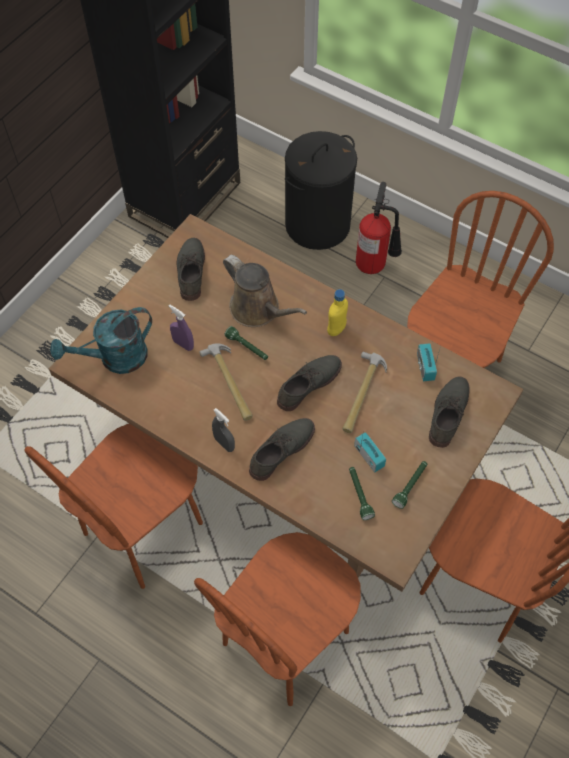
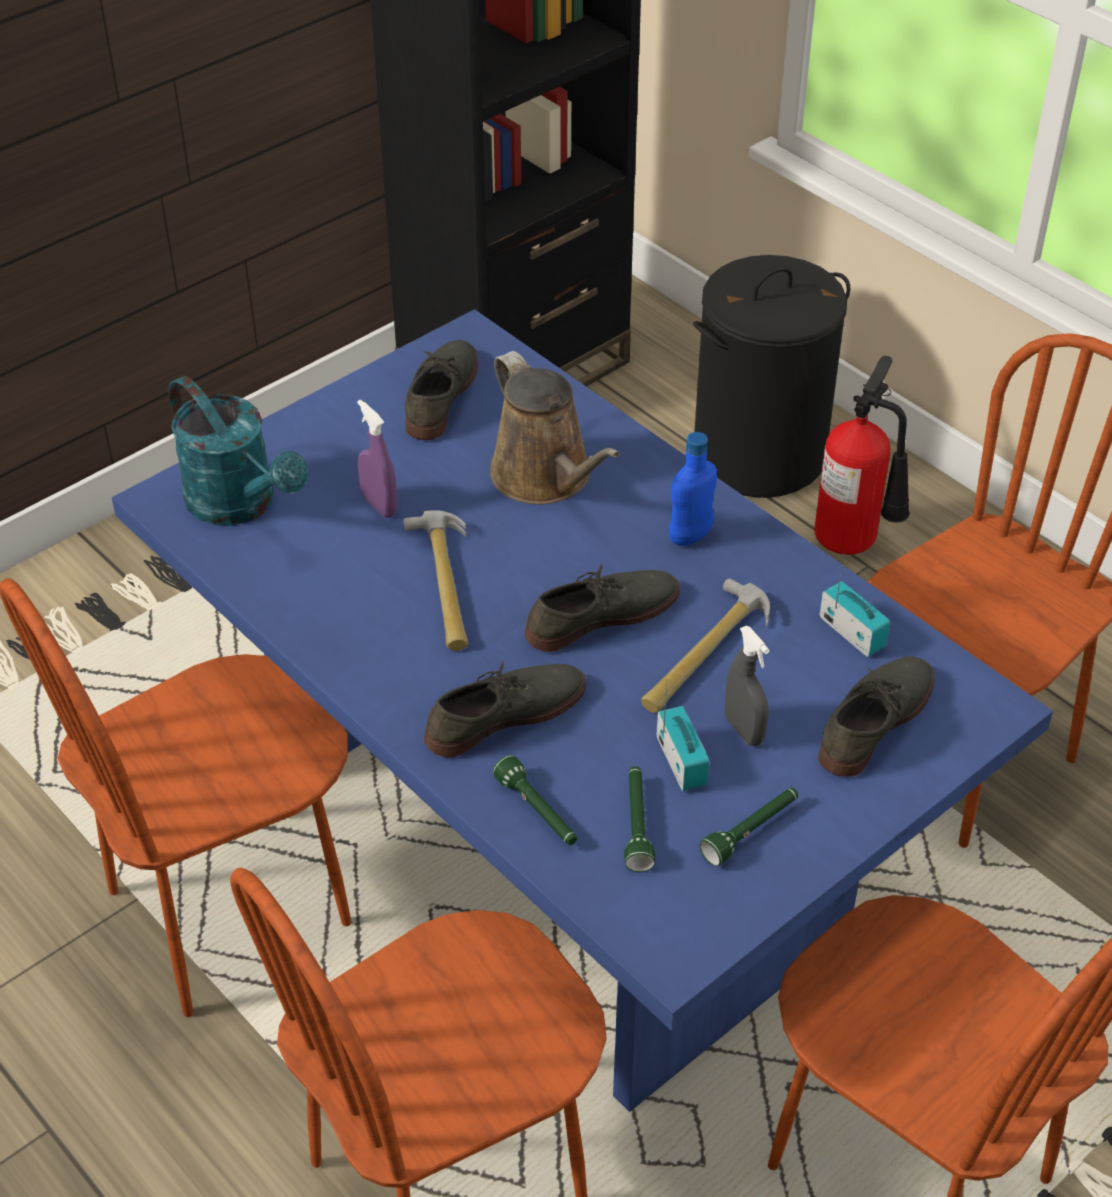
camera: 15 degrees right, 15 degrees down
brown dining table [49,214,524,592] -> blue dining table [112,309,1053,1112]
turquoise watering can [50,307,152,374] -> turquoise watering can turned 120 degrees counterclockwise [169,376,308,526]
grey spray bottle [212,408,235,452] -> grey spray bottle moved to [725,626,769,746]
green flashlight [224,326,268,360] -> green flashlight moved to [493,755,577,845]
yellow bottle [327,289,348,336] -> blue bottle [669,432,717,546]
radio [417,343,440,381] -> radio turned 135 degrees clockwise [820,554,890,657]

